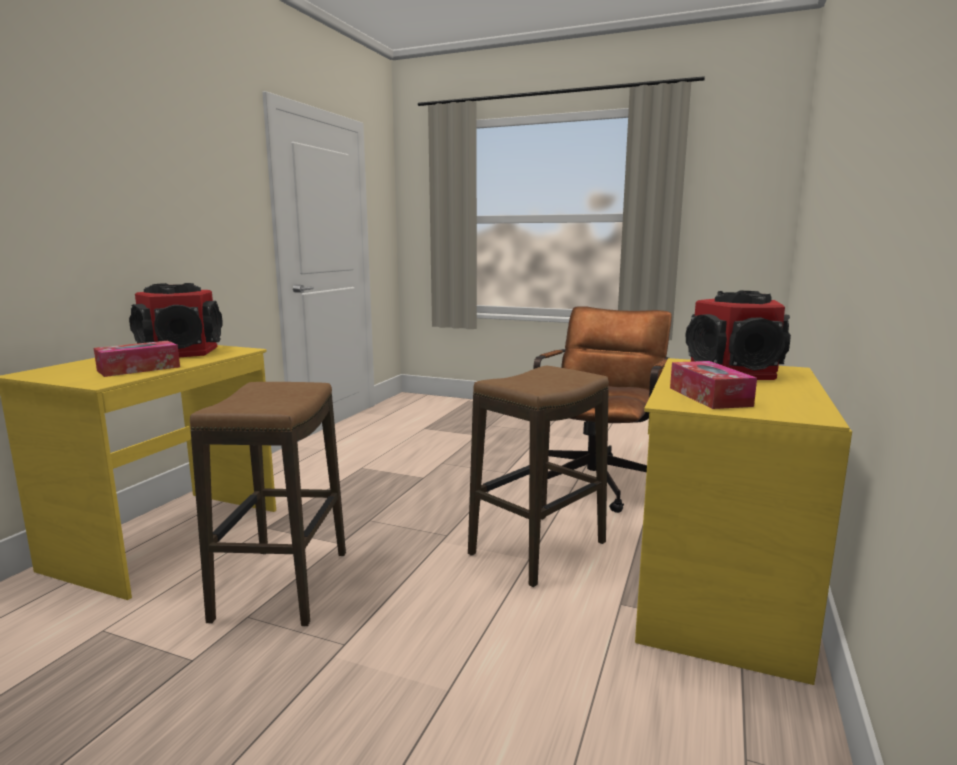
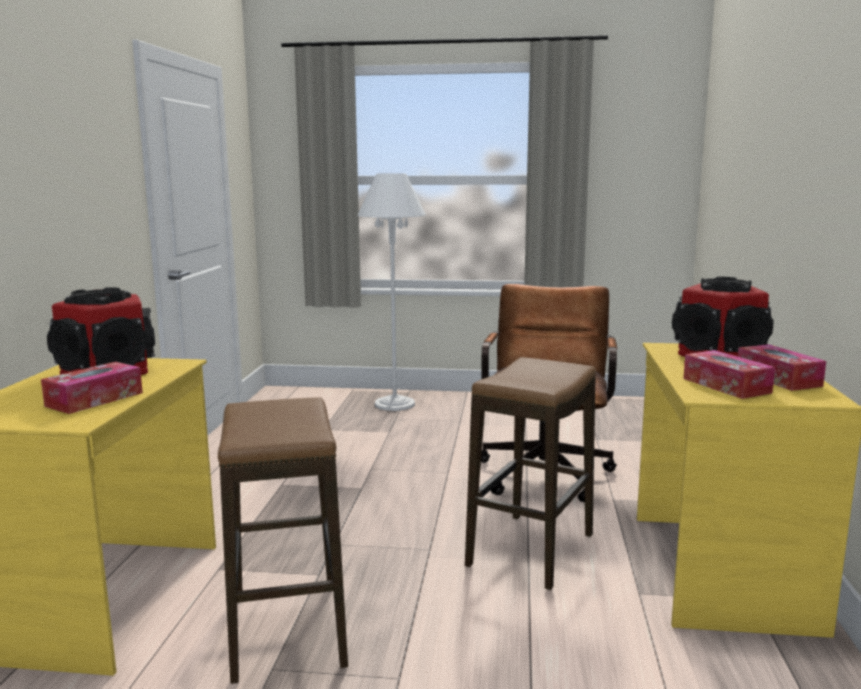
camera: 15 degrees left, 0 degrees up
none -> white floor lamp [358,173,426,411]
none -> tissue box [738,344,826,391]

